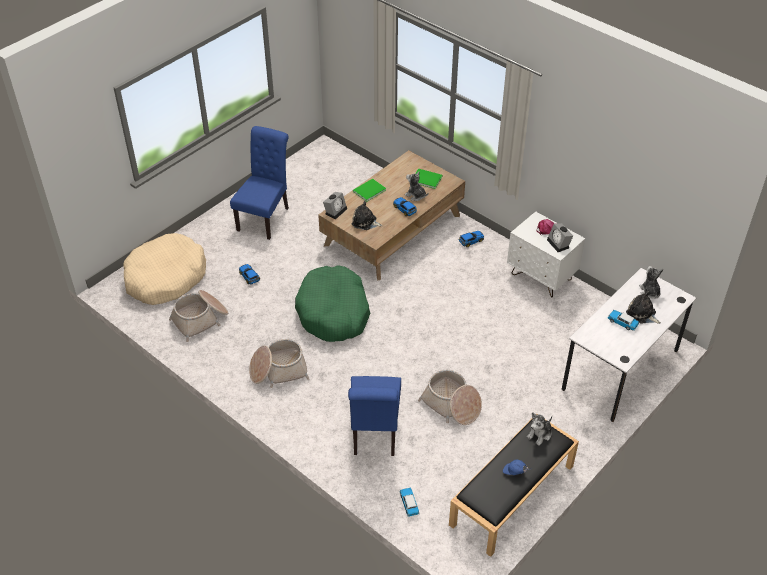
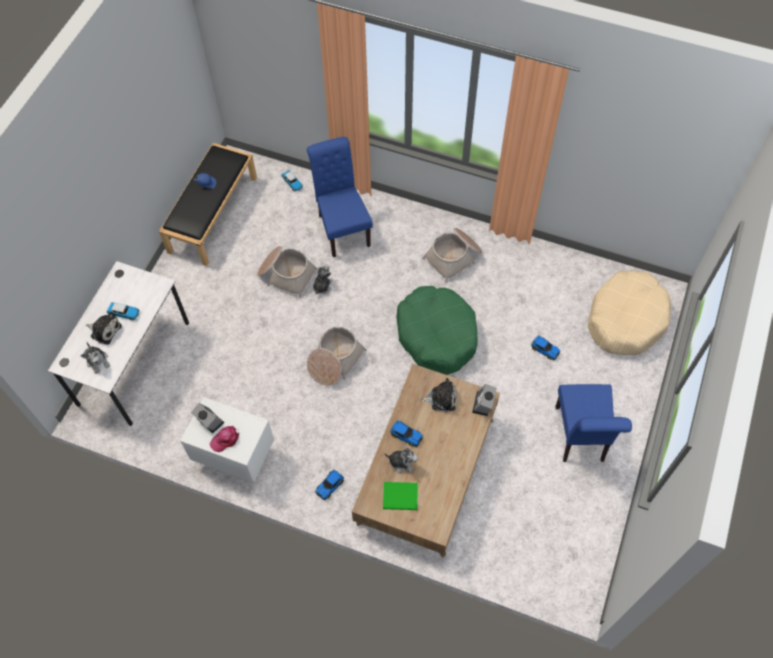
camera: 160 degrees right, 15 degrees up
basket [169,290,228,342] -> basket moved to [307,327,367,386]
green book [353,179,386,202] -> none
plush toy [527,412,552,446] -> plush toy moved to [313,264,333,294]

